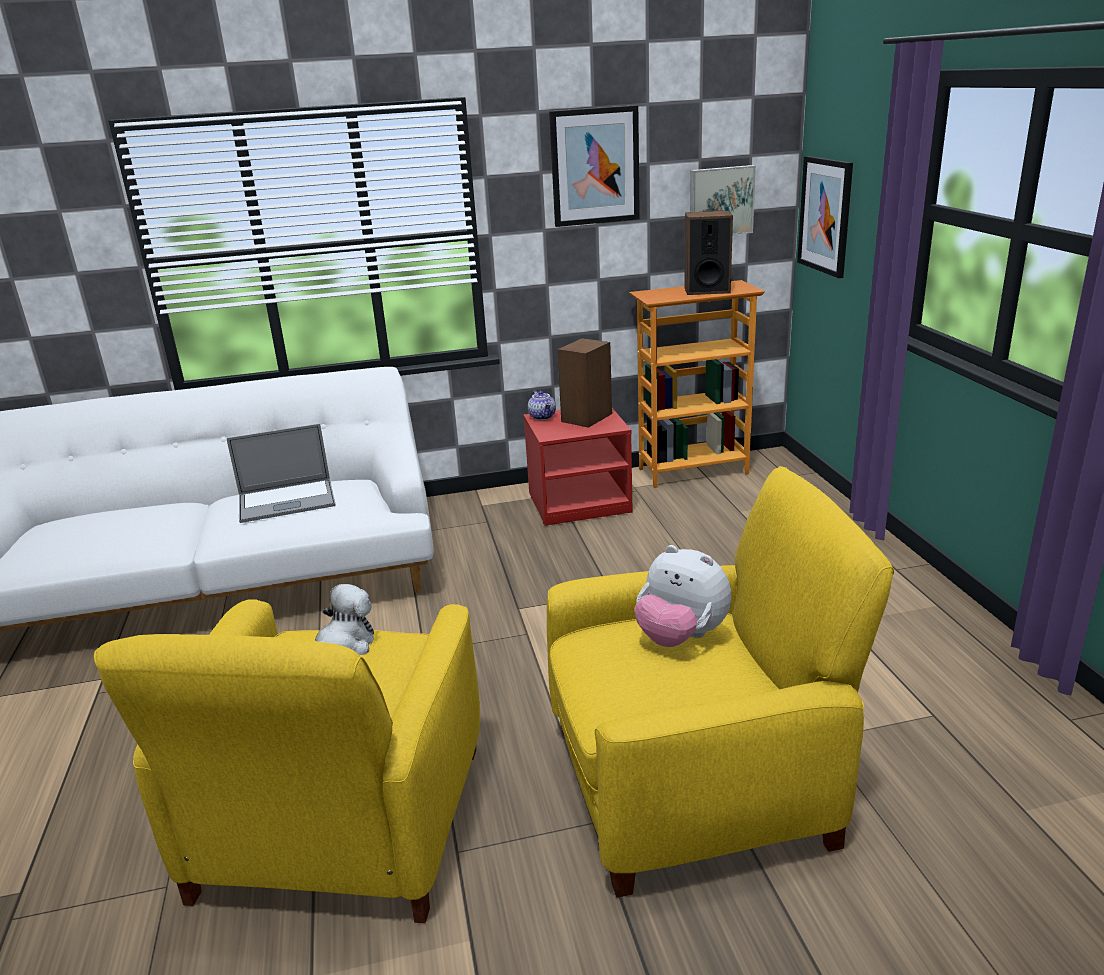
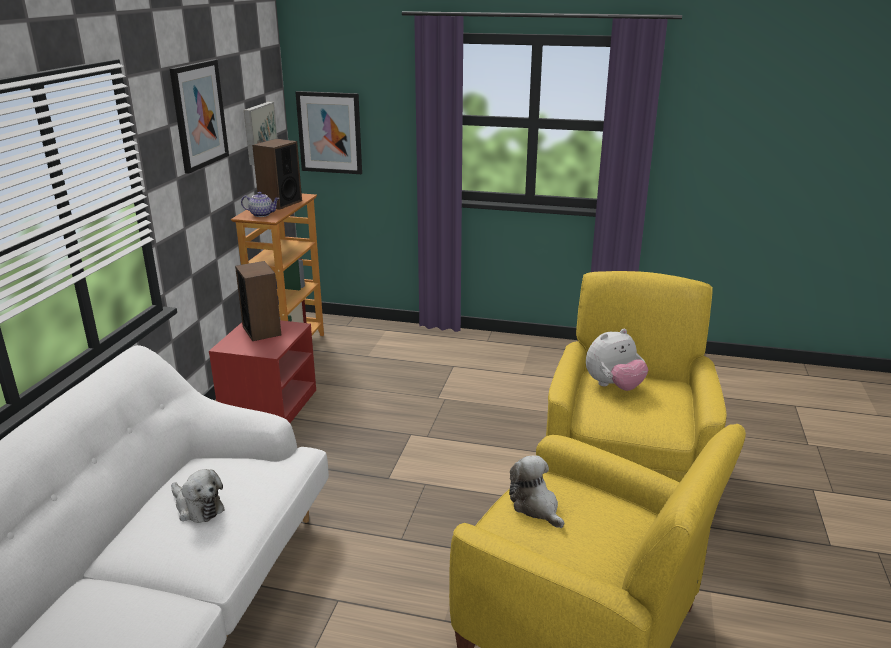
camera: 65 degrees left, 0 degrees up
laptop [227,424,336,523] -> plush toy [171,469,224,523]
teapot [528,391,556,420] -> teapot moved to [241,192,280,217]

